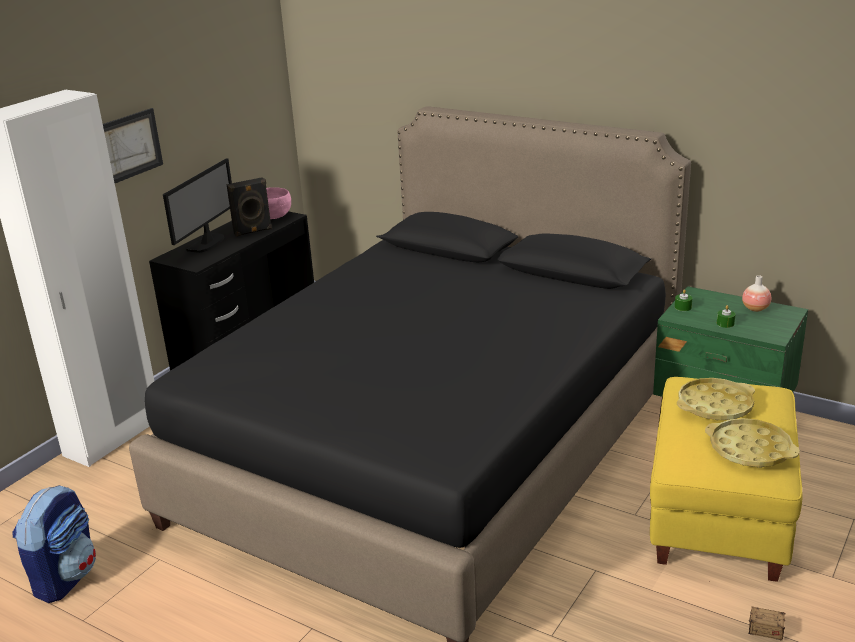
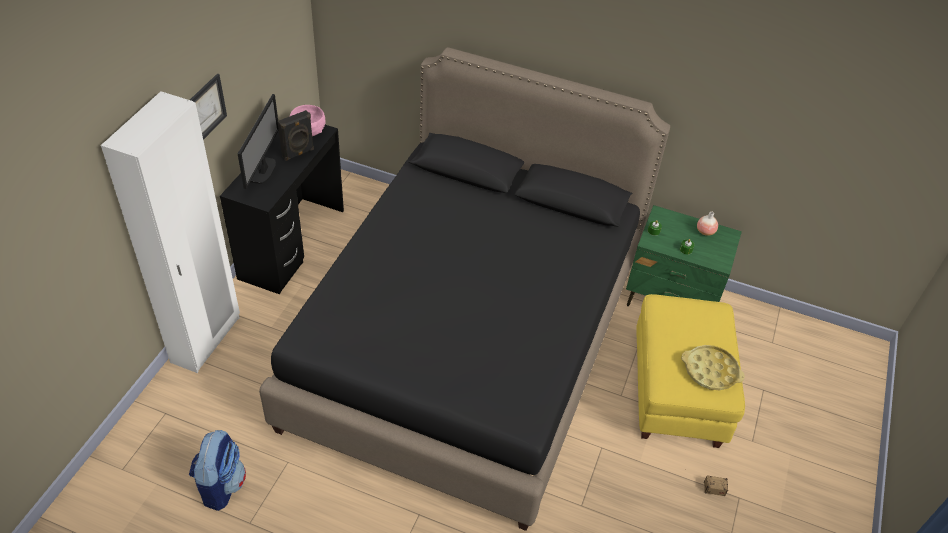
camera: 15 degrees left, 20 degrees up
yellow tray [677,378,755,420] -> none

